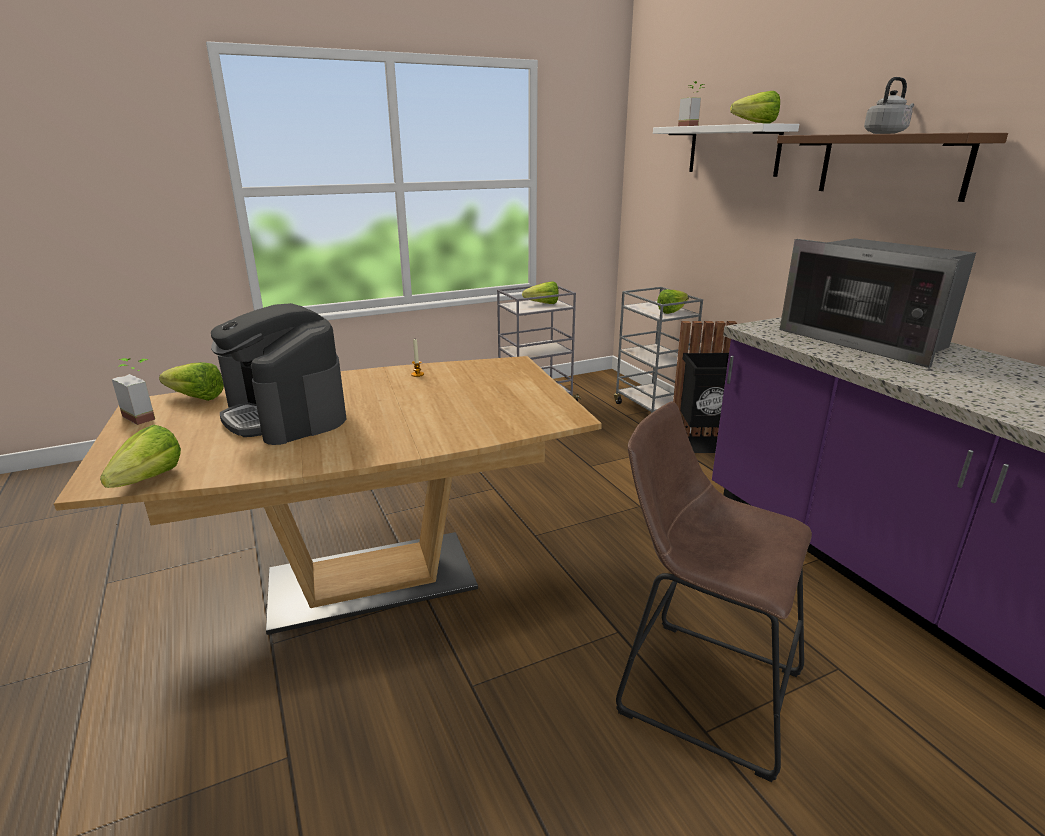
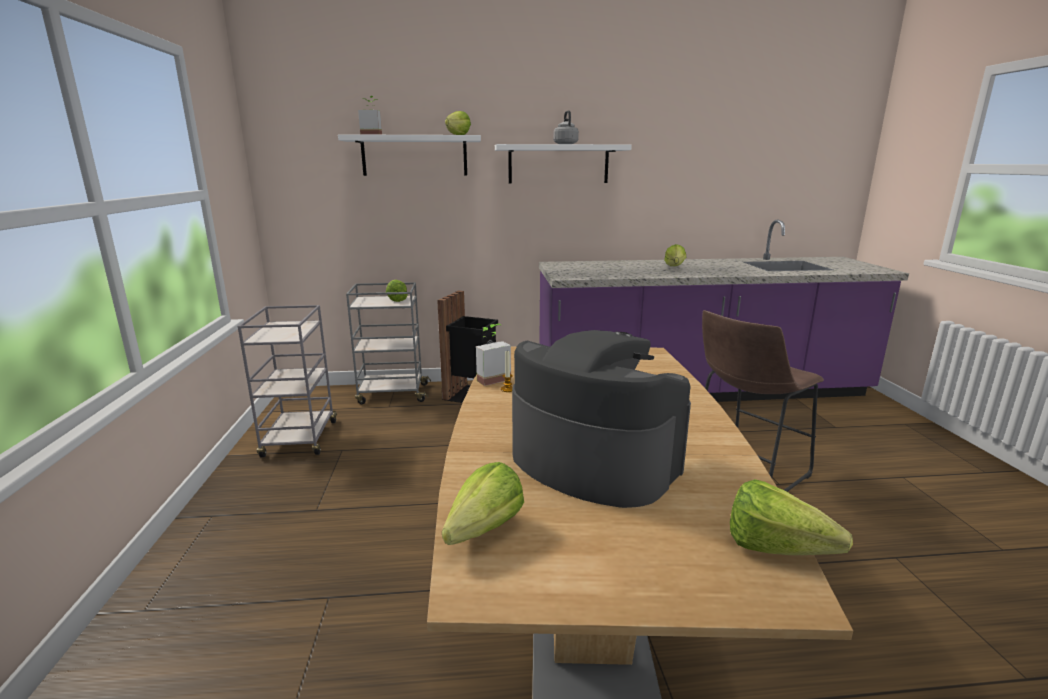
camera: 70 degrees left, 5 degrees down
potted plant [112,358,155,425] -> potted plant moved to [476,324,511,386]
coffee machine [211,303,347,445] -> coffee machine turned 120 degrees counterclockwise [512,330,691,508]
lettuce [522,282,558,304] -> lettuce moved to [664,244,686,266]
brown shelf [777,133,1008,202] -> white shelf [495,144,632,183]
microwave [779,238,976,368] -> none

